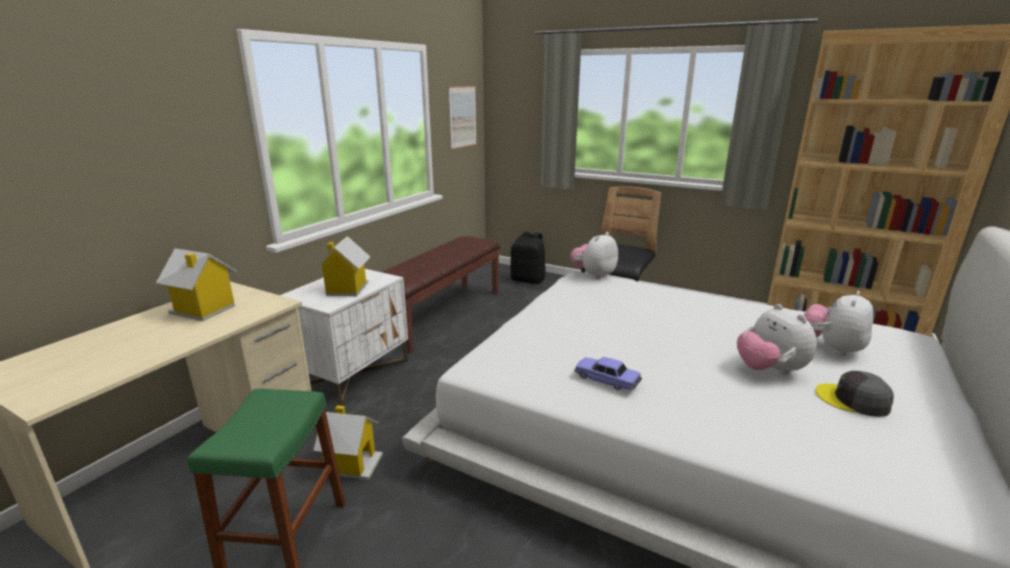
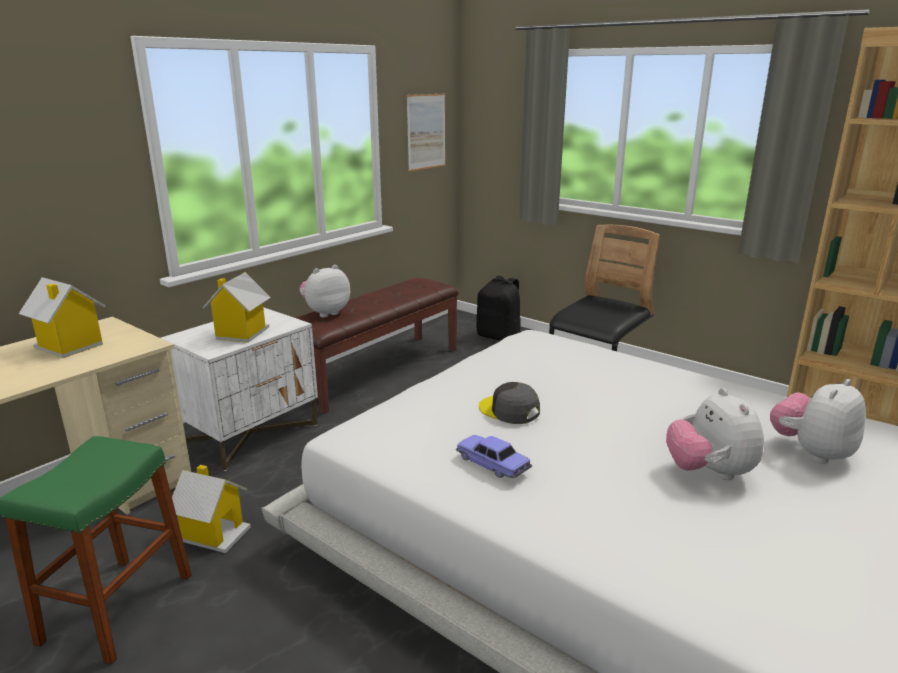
camera: 10 degrees right, 0 degrees up
plush toy [570,232,618,279] -> plush toy moved to [299,265,350,318]
grey cap [816,371,894,417] -> grey cap moved to [479,382,540,424]

